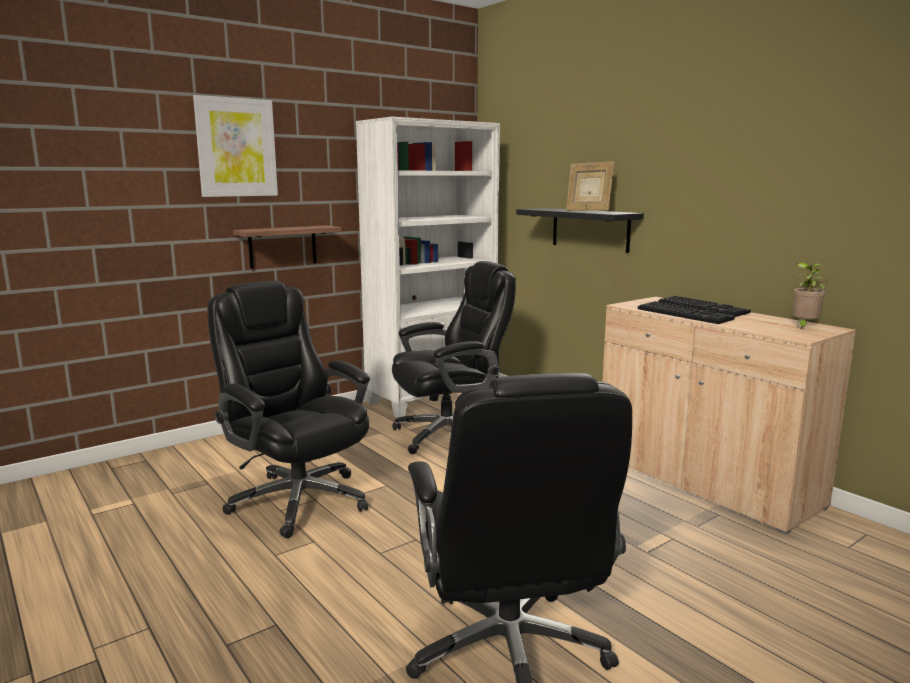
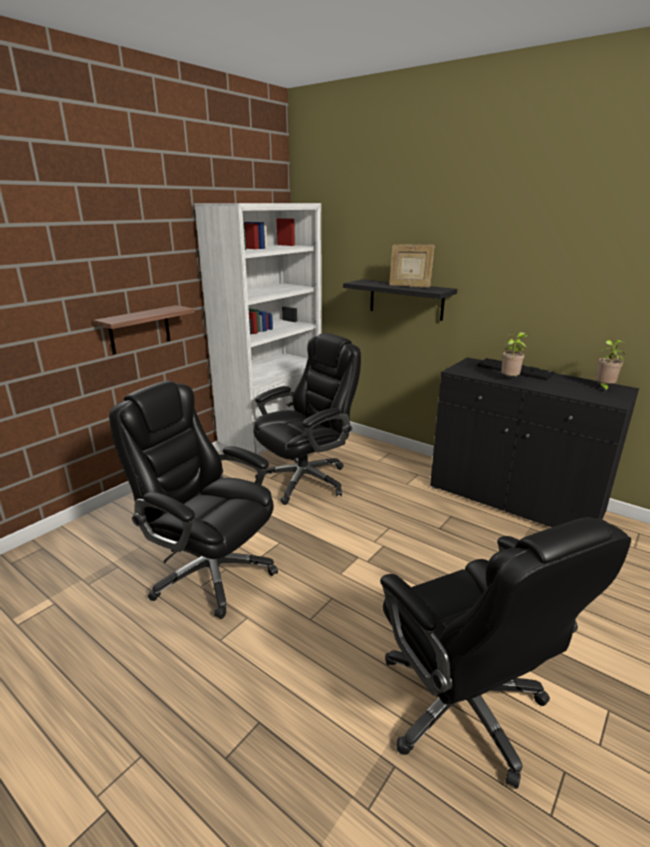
camera: 15 degrees left, 10 degrees up
picture [193,95,278,197] -> none
beige cabinet [602,297,856,534] -> black cabinet [430,357,639,527]
keyboard [638,301,735,324] -> potted plant [501,332,529,377]

